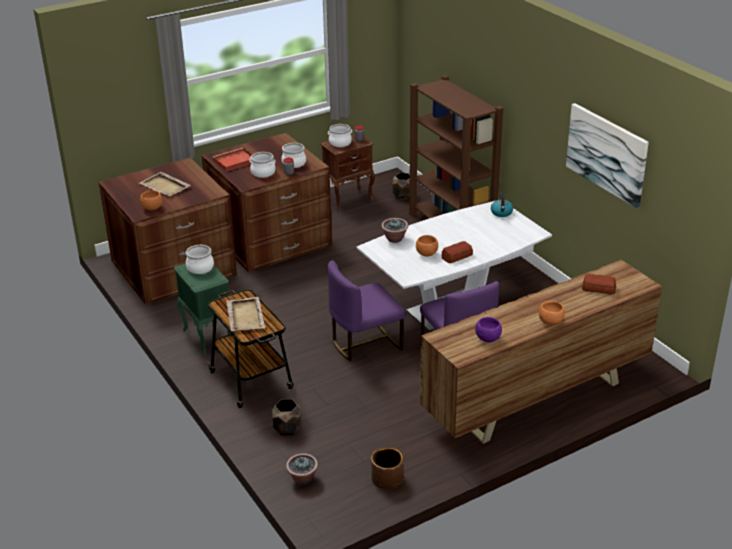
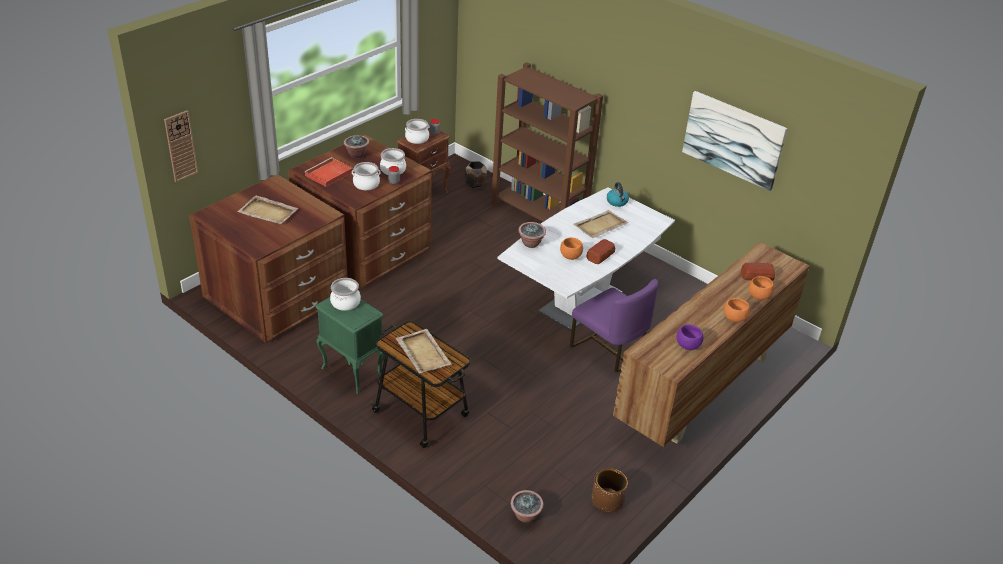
camera: 20 degrees left, 5 degrees up
orange bowl [140,190,162,210] -> orange bowl moved to [749,276,774,300]
brown planter [272,399,301,436] -> none
purple chair [327,260,405,361] -> none
none -> wall clock [164,110,198,182]
none -> potted plant [344,135,369,159]
none -> beige tray [573,210,628,238]

